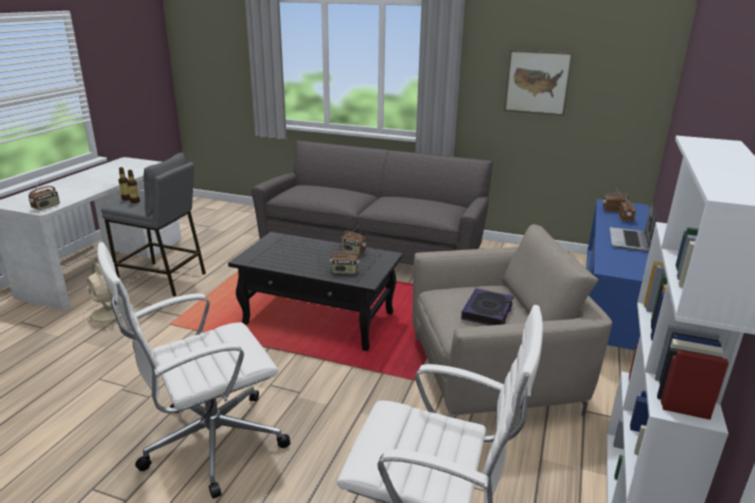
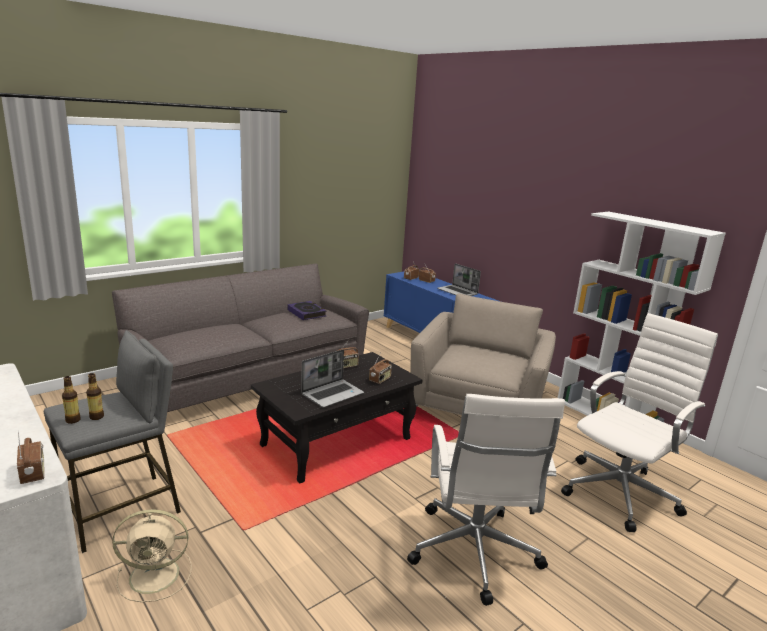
camera: 60 degrees left, 5 degrees down
book [461,288,514,326] -> book moved to [287,301,327,320]
picture [504,50,573,116] -> none
none -> laptop [301,349,364,407]

